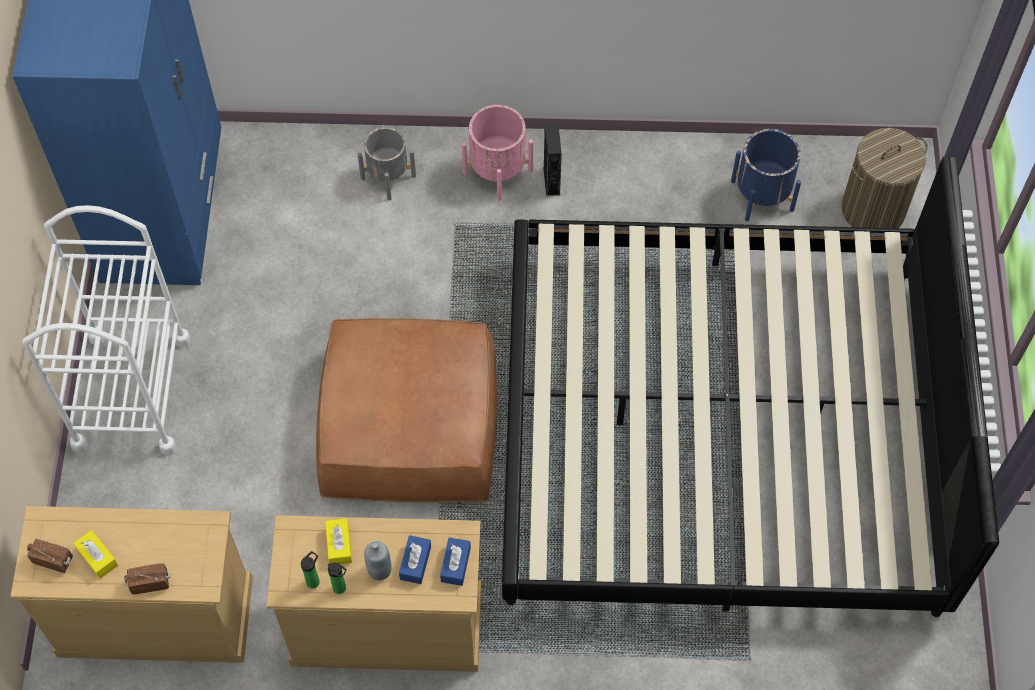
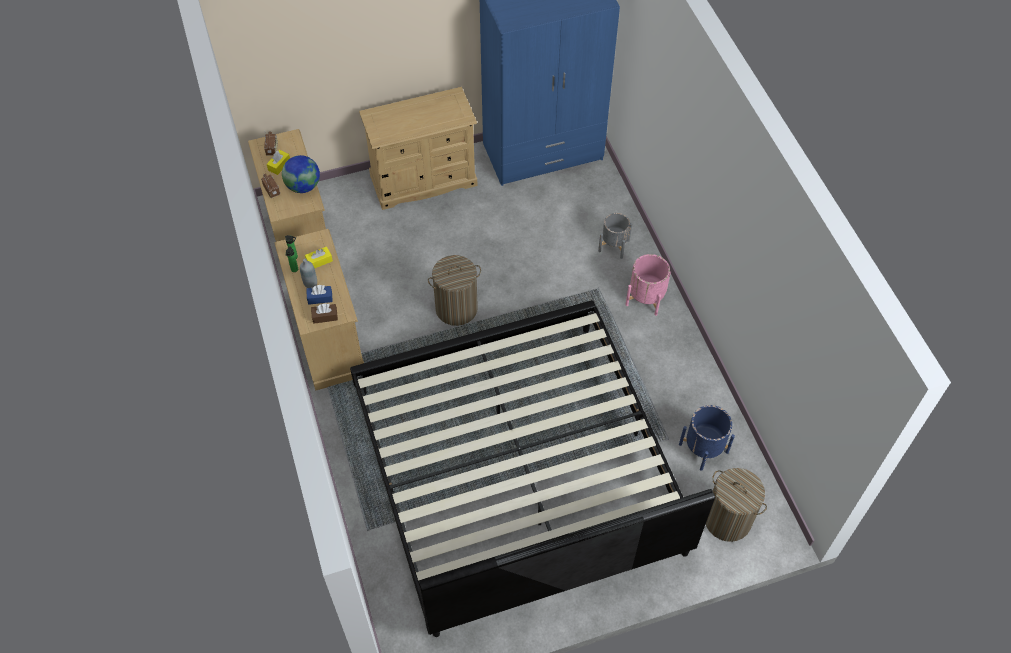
camera: 70 degrees right, 5 degrees down
white cart [22,205,191,455] -> beige dresser [359,87,477,210]
brown ottoman [316,318,497,502] -> laundry basket [428,255,481,326]
blue tissue box [440,537,471,586] -> brown tissue box [311,303,338,324]
black speaker [543,125,562,196] -> none
none -> globe [282,155,320,193]

